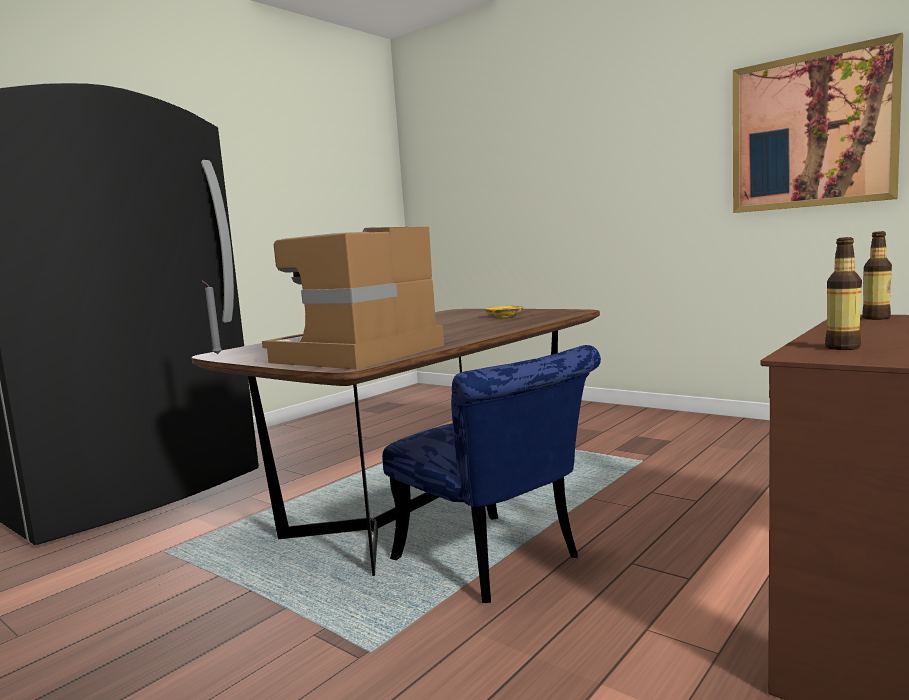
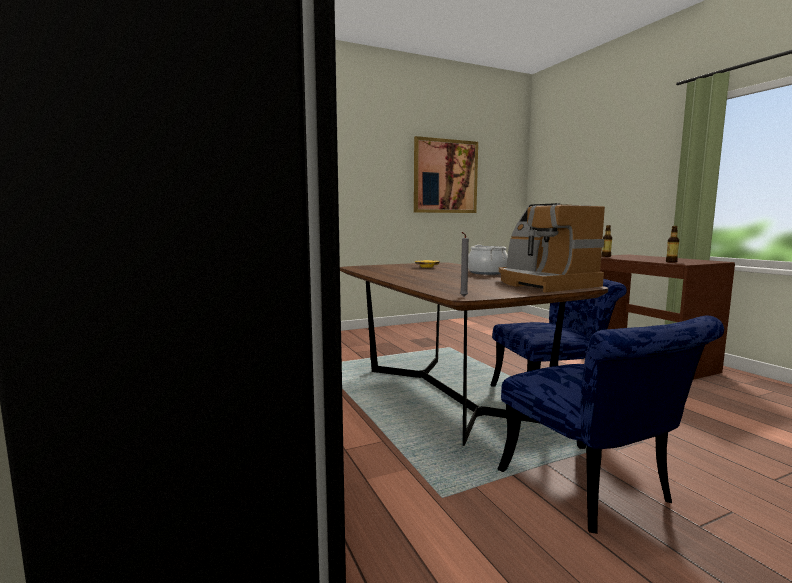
camera: 65 degrees left, 0 degrees up
none -> cooking pot [468,245,508,275]
none -> blue chair [497,316,724,534]

